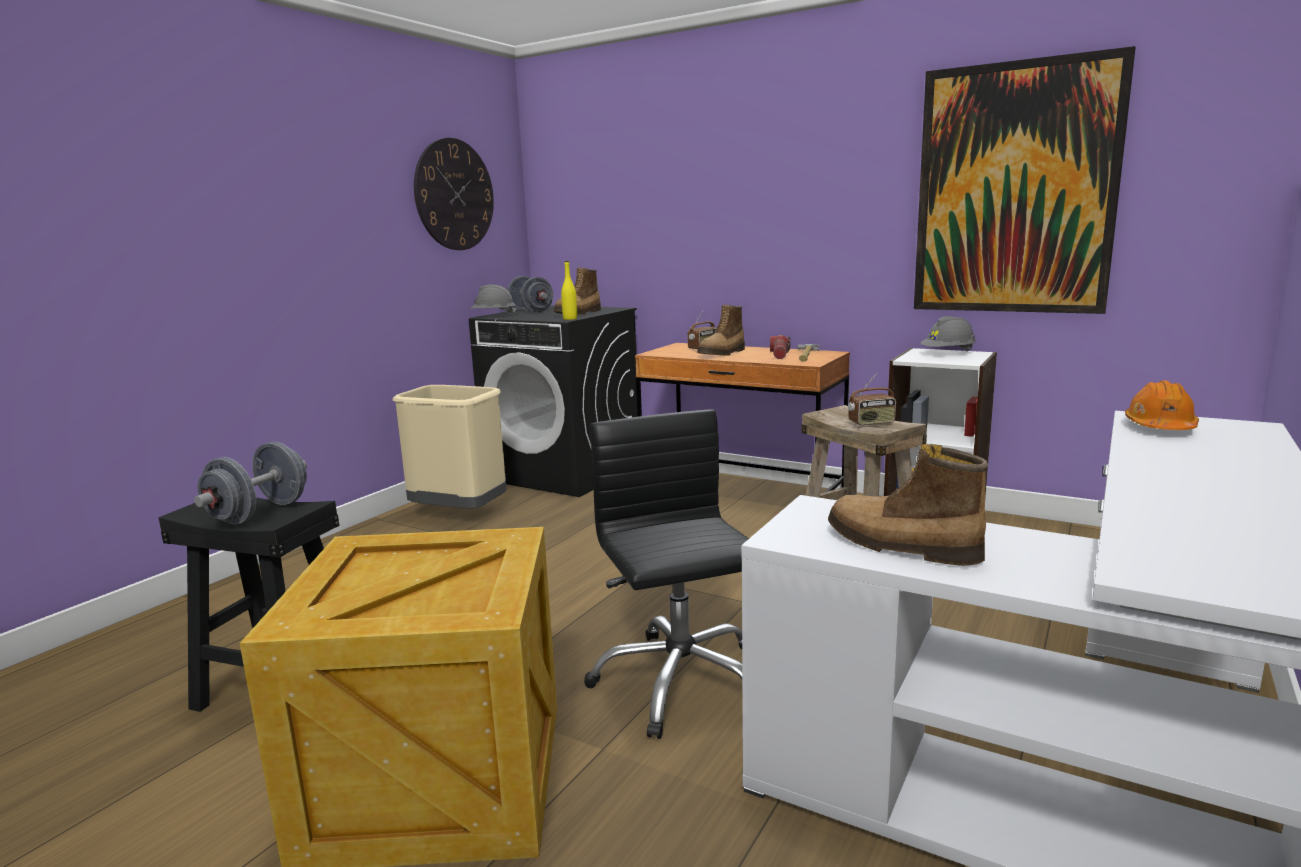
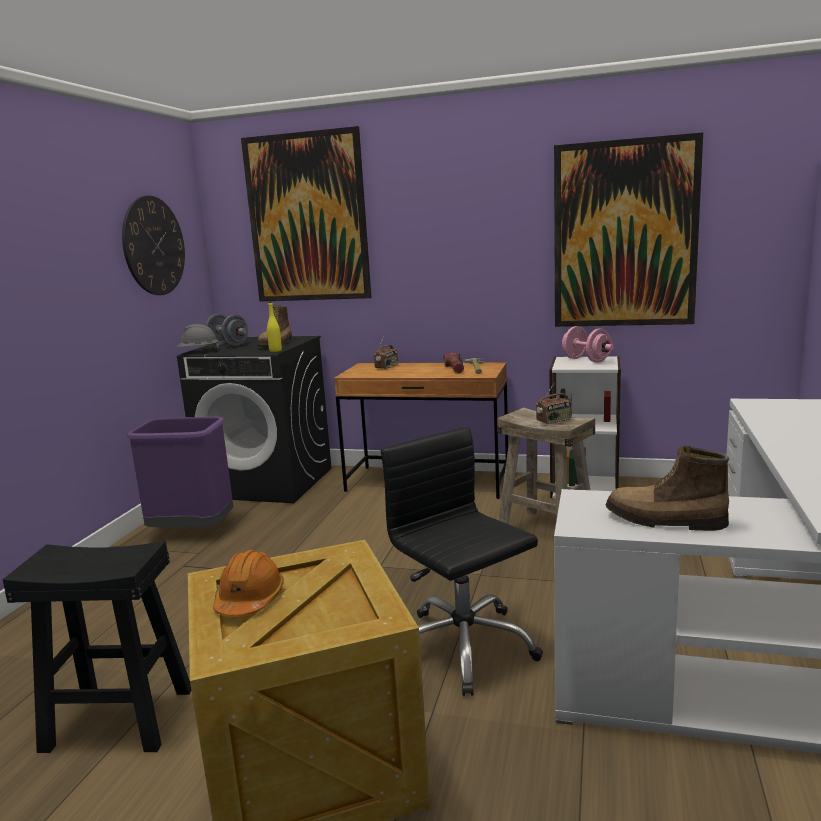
camera: 15 degrees left, 0 degrees up
grey dumbbell [194,442,307,524] -> none
beige trash can [392,385,507,508] -> purple trash can [127,417,233,527]
boot [697,305,745,356] -> none
grey hard hat [920,316,976,352] -> pink dumbbell [562,326,614,363]
orange hard hat [1125,380,1199,430] -> orange hard hat moved to [213,550,284,617]
none -> picture [241,126,372,302]

